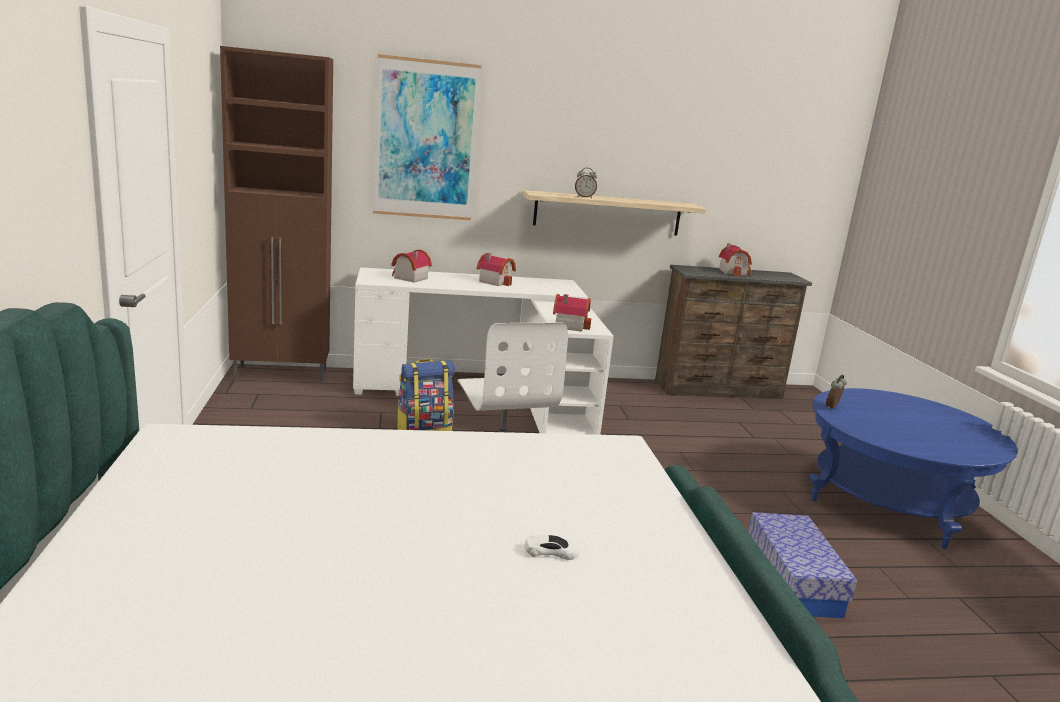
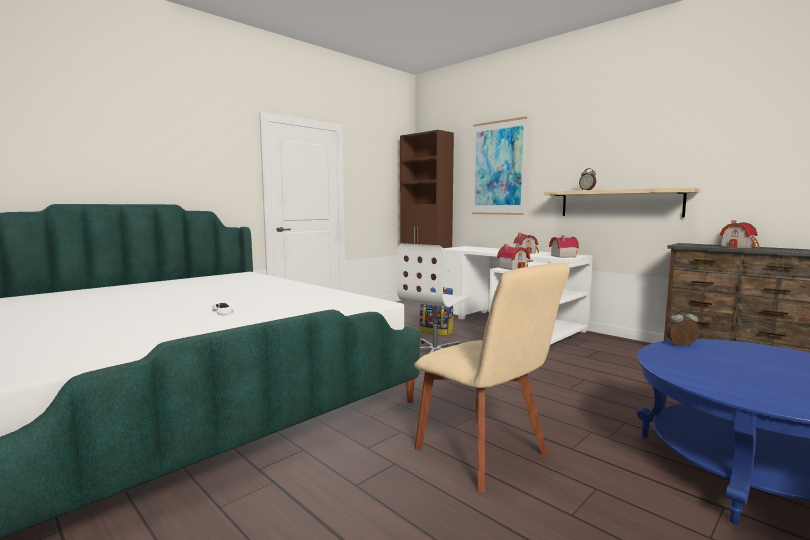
camera: 55 degrees right, 10 degrees down
toy house [391,250,432,283] -> toy house moved to [549,236,579,258]
storage box [748,512,857,618] -> beige chair [414,263,570,493]

